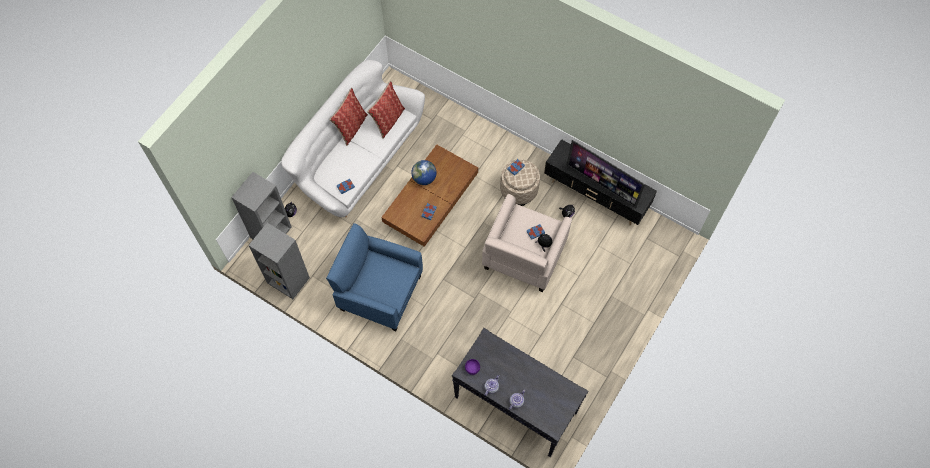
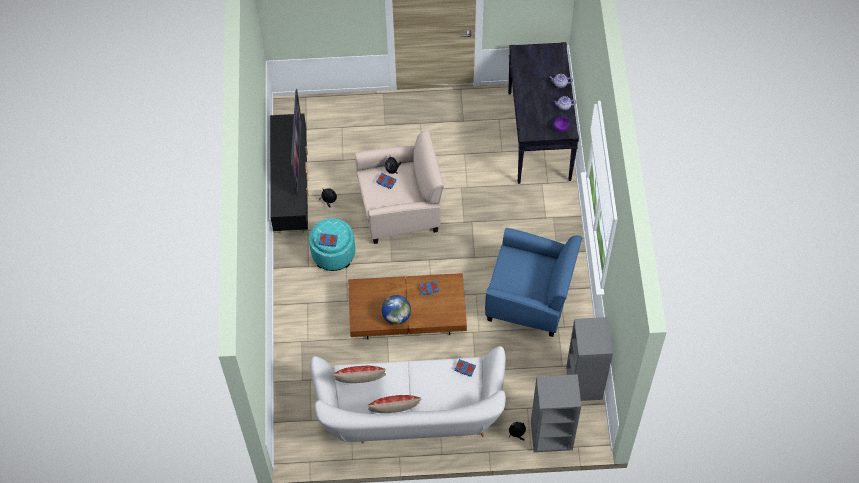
camera: 125 degrees left, 5 degrees down
blue armchair [326,223,423,331] -> blue armchair turned 60 degrees counterclockwise [485,228,583,337]
beige ottoman [500,159,540,206] -> turquoise ottoman [309,218,355,271]

